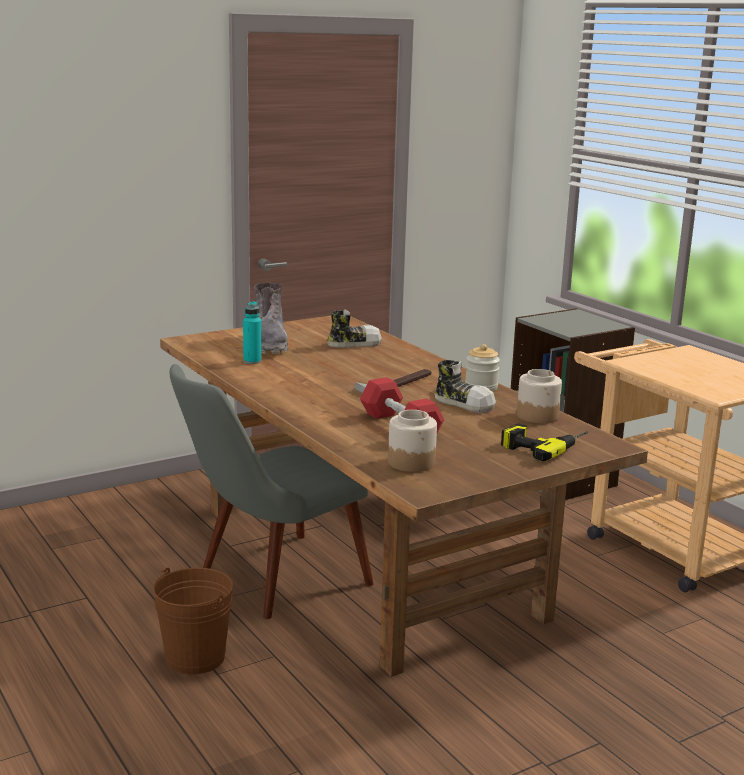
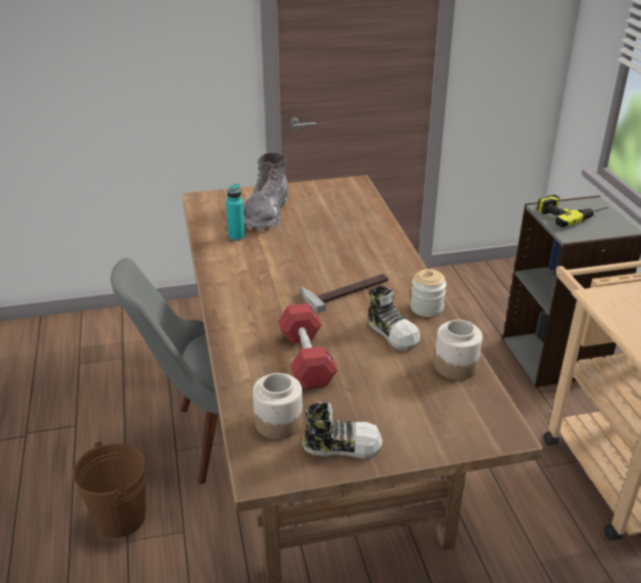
camera: 20 degrees right, 15 degrees up
shoe [327,309,382,348] -> shoe moved to [301,403,383,459]
power drill [501,423,588,462] -> power drill moved to [537,195,608,227]

